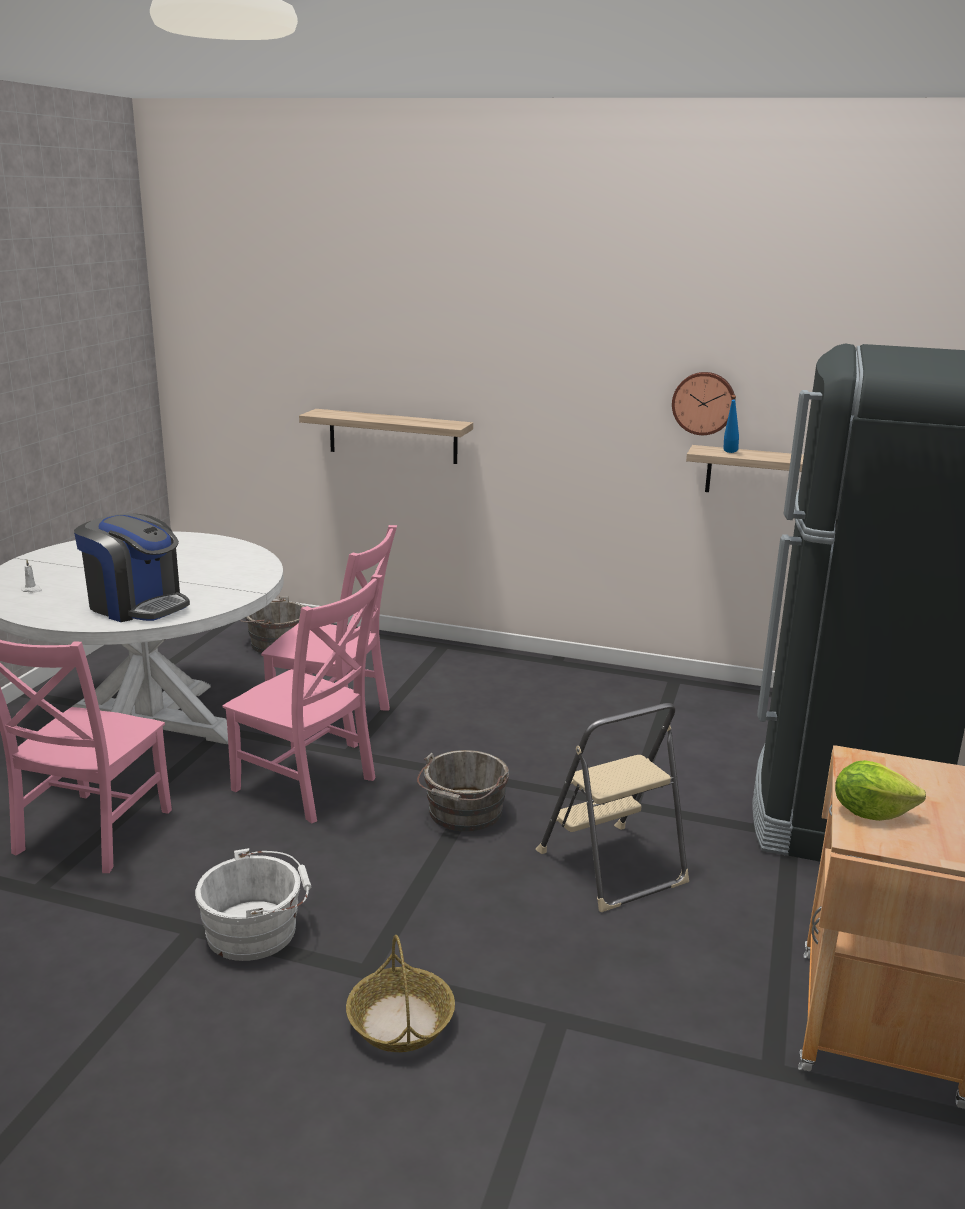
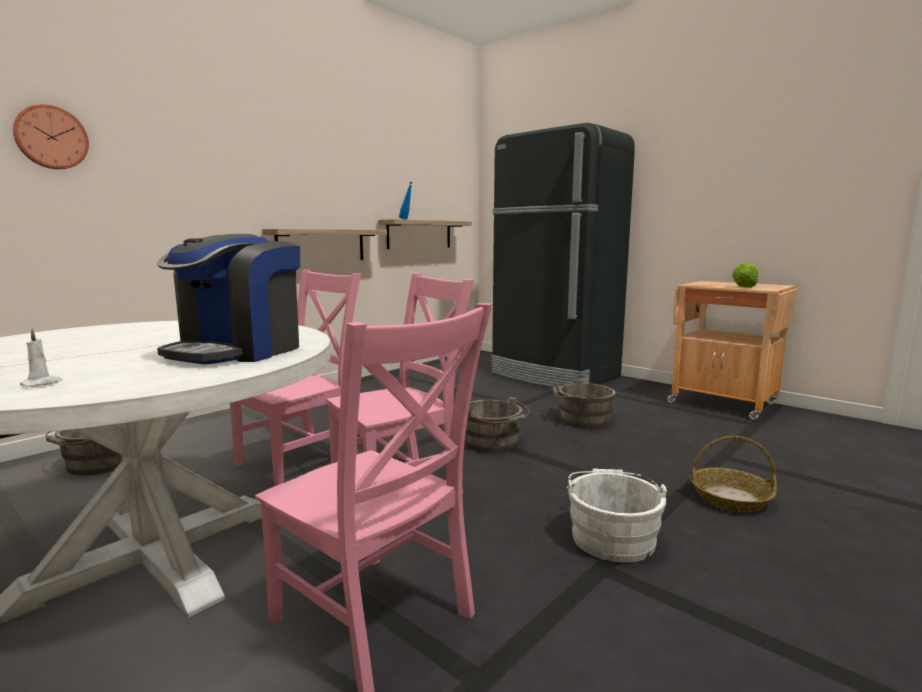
camera: 65 degrees left, 10 degrees down
coffee machine [74,514,190,622] -> coffee machine turned 150 degrees clockwise [157,234,300,364]
shelf [299,409,473,464] -> shelf moved to [262,229,387,260]
beige step ladder [535,703,689,912] -> grey bucket [552,378,616,429]
wall clock [672,372,736,435] -> wall clock moved to [13,104,89,169]

